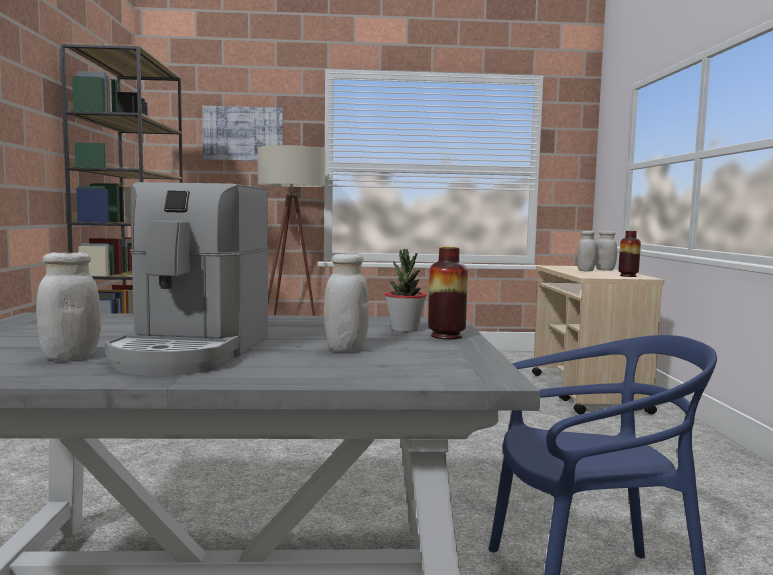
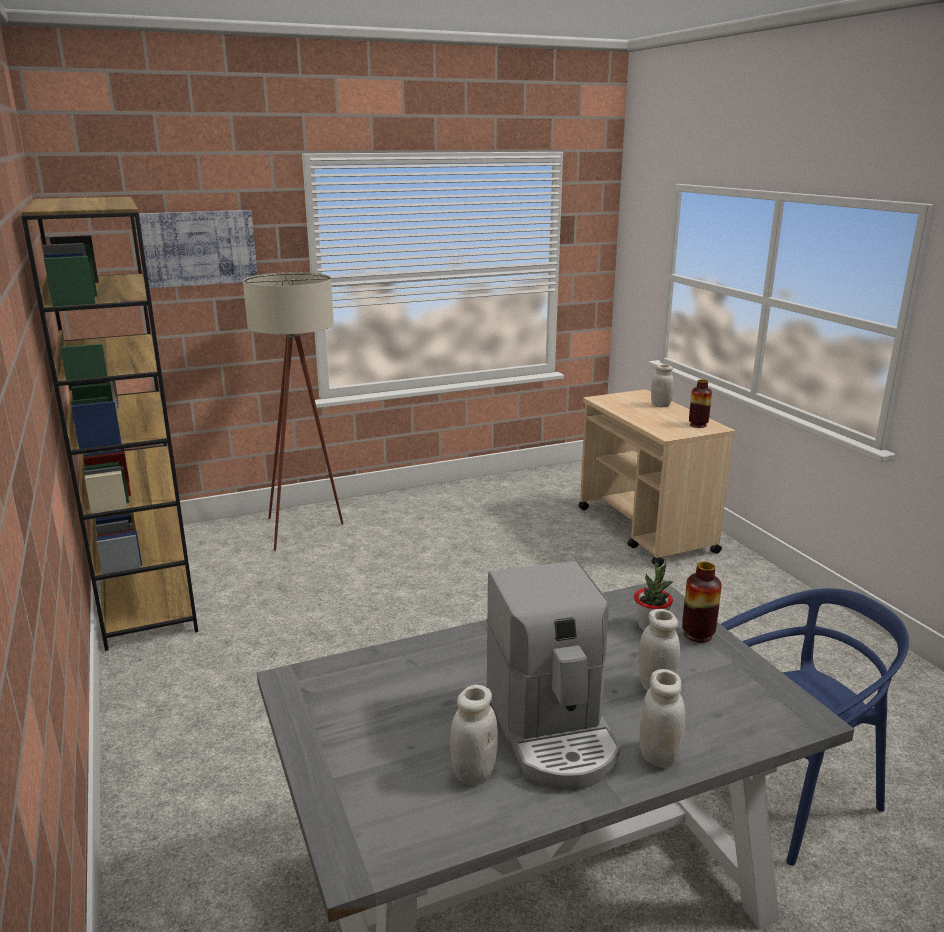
camera: 20 degrees left, 15 degrees up
white jar [577,231,597,271] -> white jar moved to [640,669,685,767]

